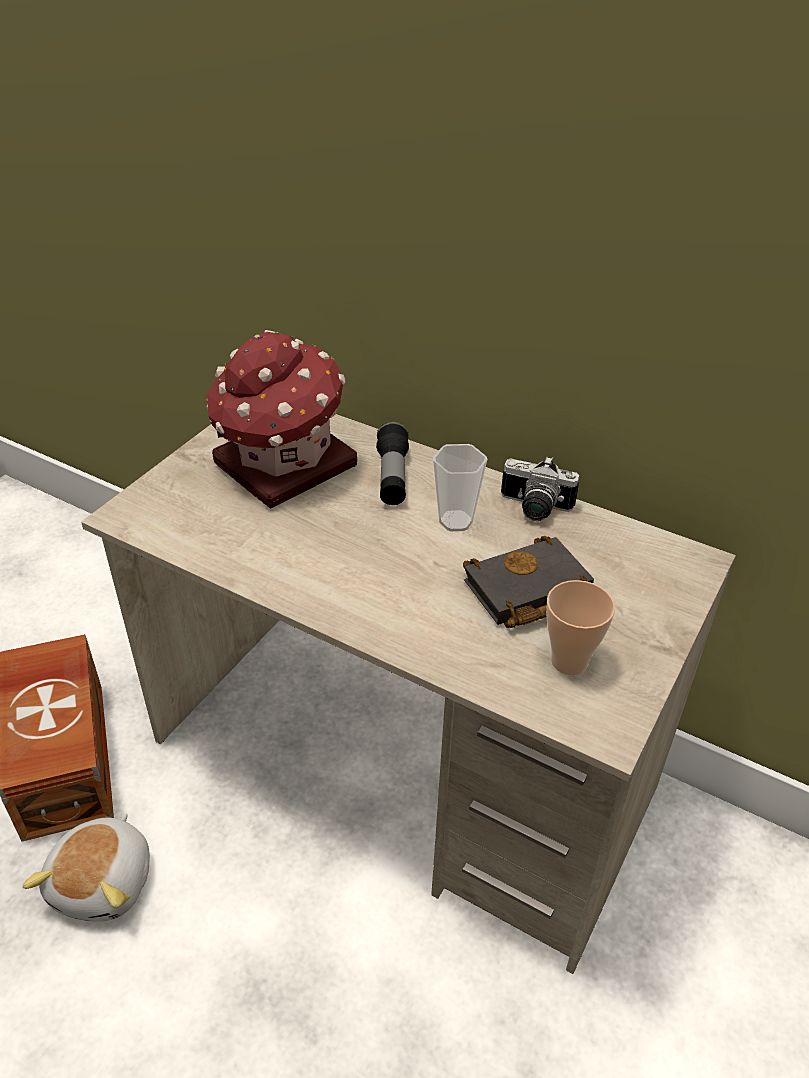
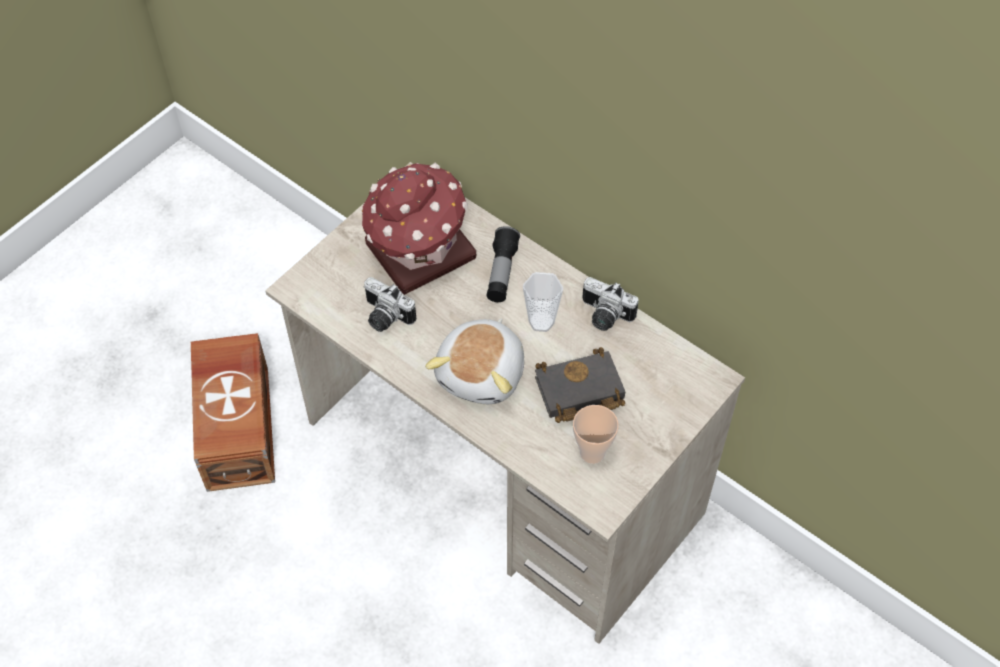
camera: 10 degrees right, 15 degrees up
plush toy [23,814,150,922] -> plush toy moved to [425,318,524,404]
none -> camera [364,277,416,332]

